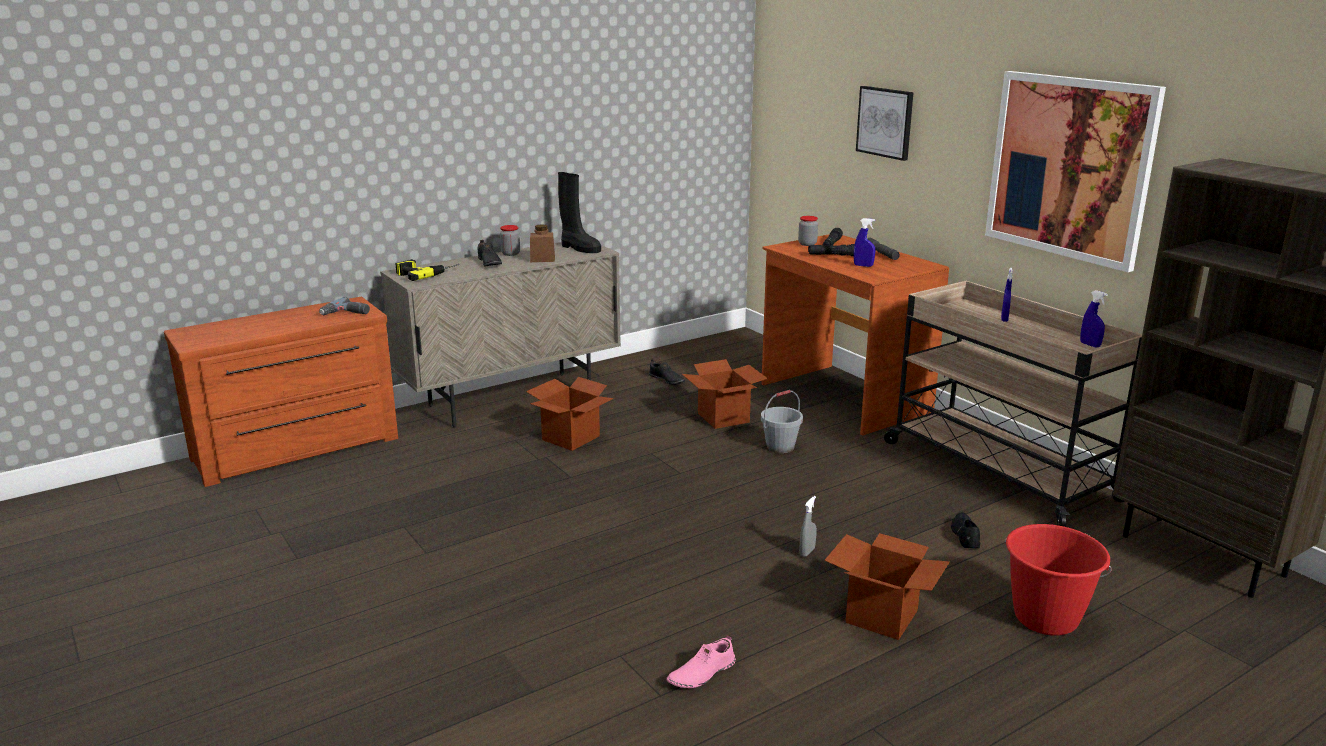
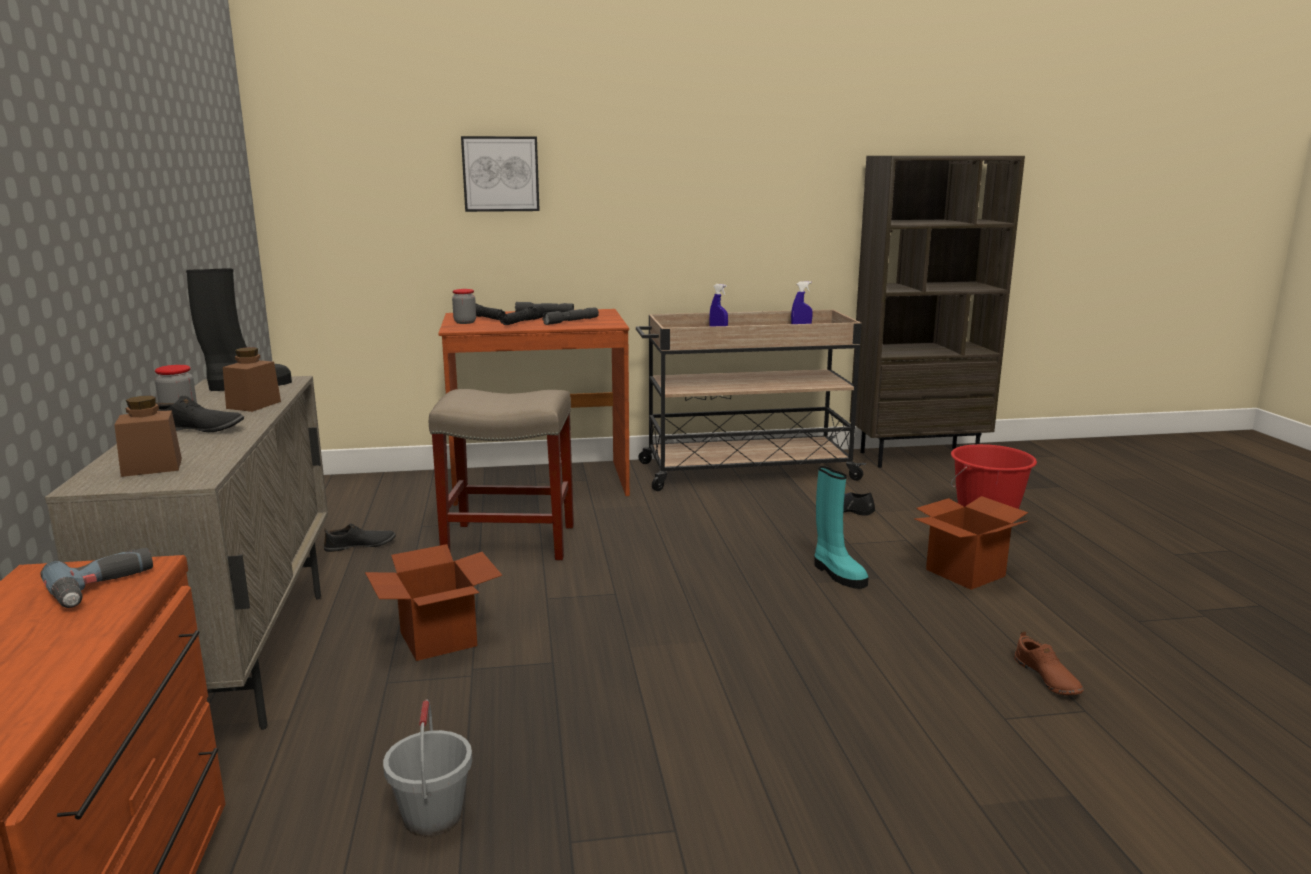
camera: 65 degrees left, 5 degrees down
power drill [395,259,460,281] -> brown jar [114,396,182,477]
pink shoe [666,635,736,688] -> brown shoe [1014,631,1084,695]
cardboard box [682,359,768,429] -> beige stool [429,389,574,560]
grey bucket [761,390,803,453] -> grey bucket moved to [383,699,472,837]
grey spray bottle [799,496,817,557] -> turquoise boot [814,466,868,589]
blue spray bottle [854,218,875,267] -> grey flashlight [542,307,599,325]
picture [985,71,1166,272] -> none

